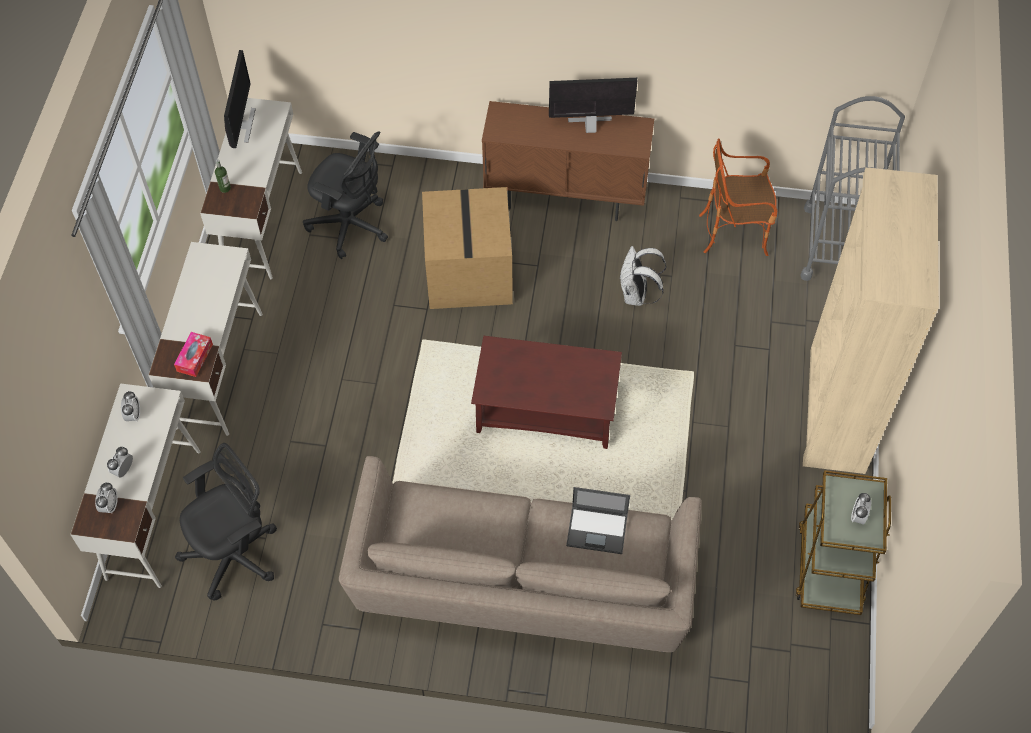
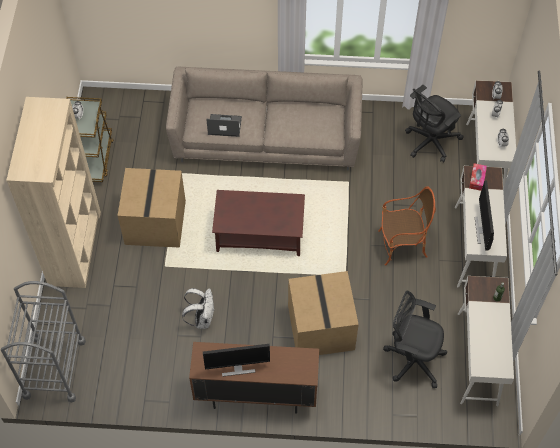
camera: 175 degrees right, 0 degrees up
monitor [224,50,256,148] -> monitor moved to [475,181,494,251]
armchair [699,138,777,256] -> armchair moved to [378,186,436,266]
none -> cardboard box [118,168,186,248]

